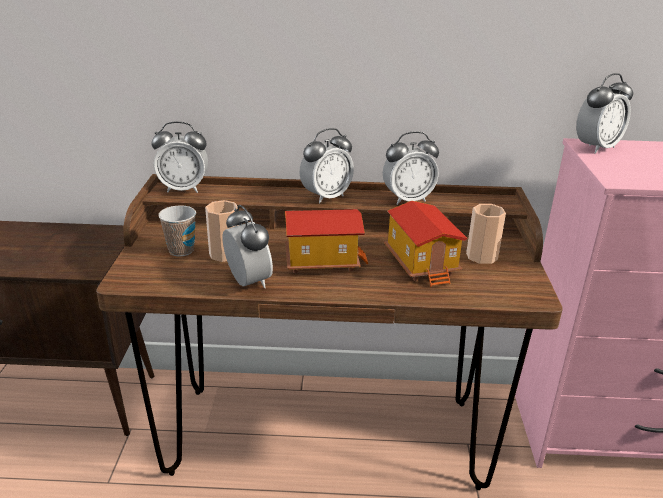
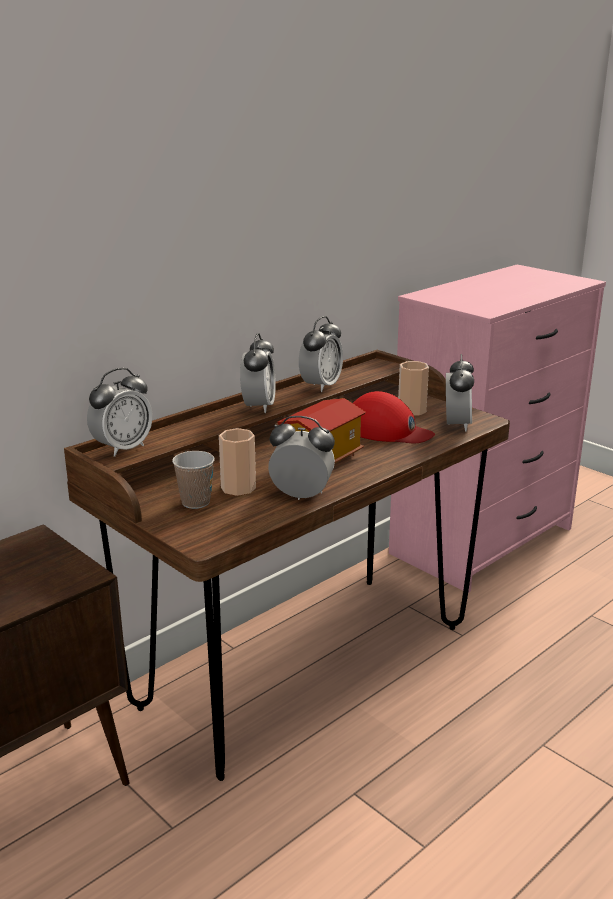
camera: 45 degrees left, 5 degrees down
toy house [384,201,467,287] -> red cap [353,391,435,443]
alarm clock [576,73,633,154] -> alarm clock moved to [446,354,474,432]

